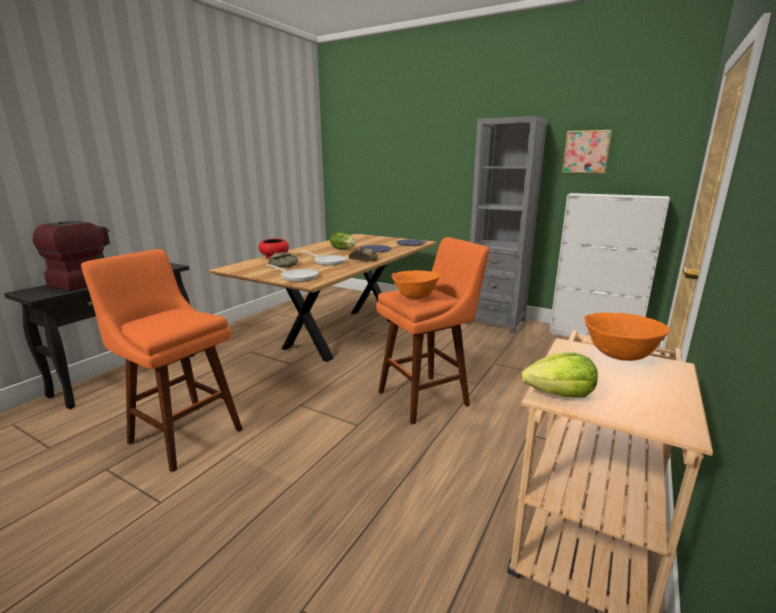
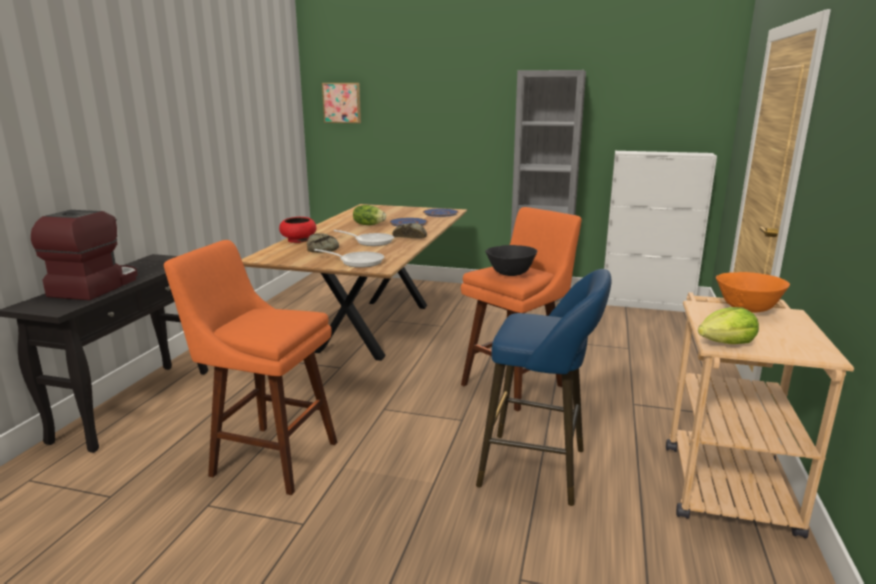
camera: 15 degrees left, 0 degrees up
orange bowl [391,270,440,299] -> black bowl [485,245,537,276]
picture [562,130,612,174] -> picture moved to [322,83,361,123]
none -> blue stool [476,269,611,506]

